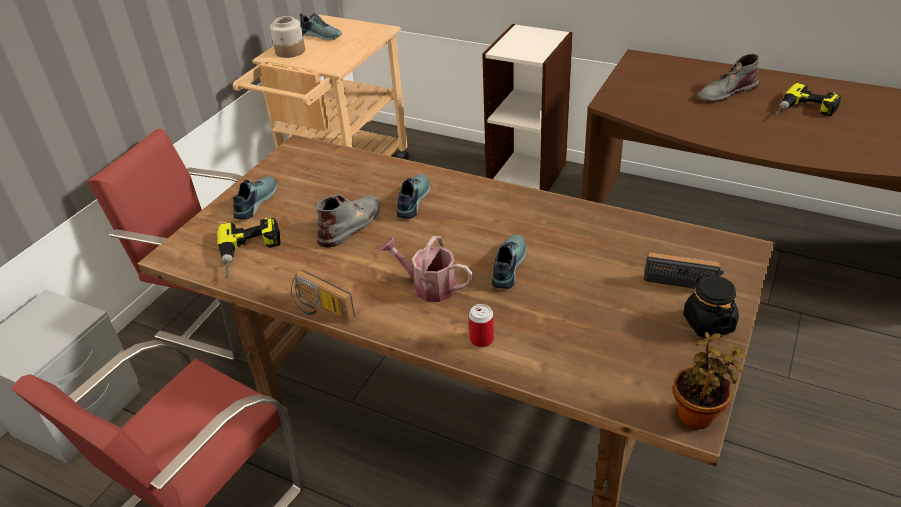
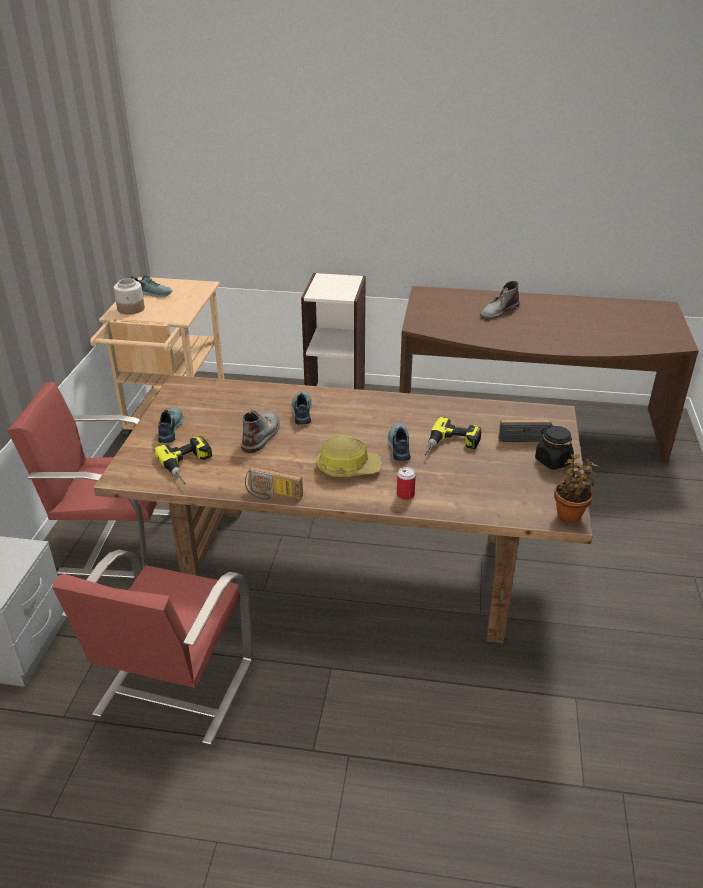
camera: 20 degrees left, 5 degrees down
watering can [380,236,473,302] -> hard hat [316,435,381,477]
power drill [774,83,841,116] -> power drill moved to [425,417,481,456]

